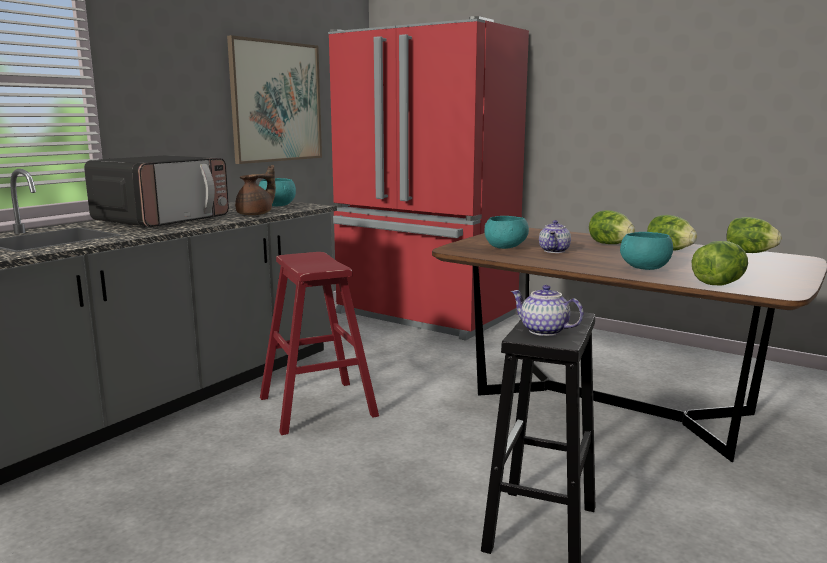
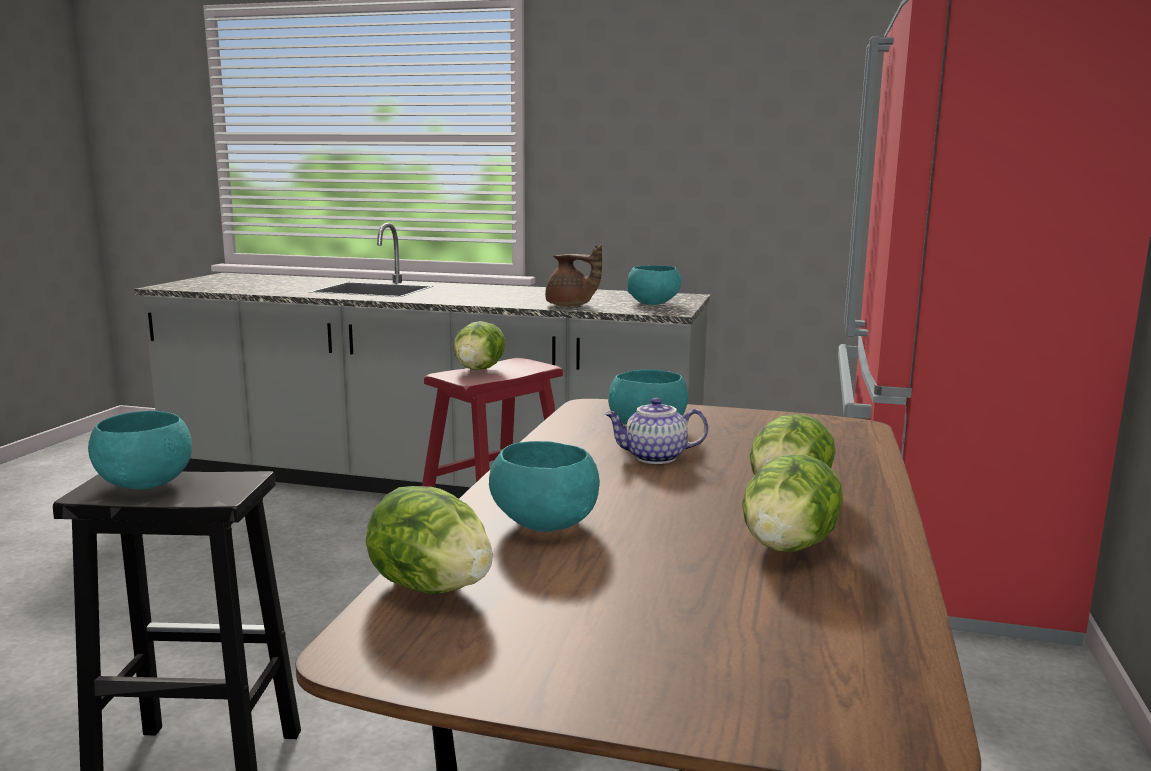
camera: 70 degrees right, 0 degrees up
microwave [84,155,229,228] -> none
picture [227,35,322,164] -> none
teapot [511,285,584,336] -> turquoise bowl [88,411,192,490]
lettuce [726,217,782,253] -> lettuce moved to [453,321,506,370]

